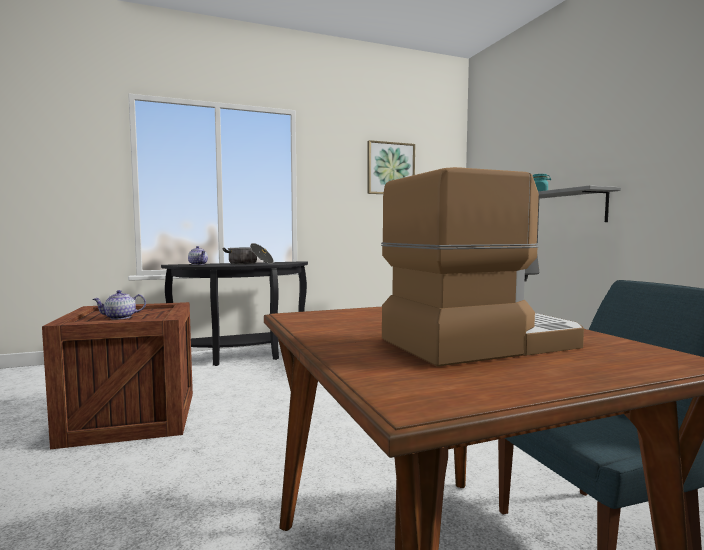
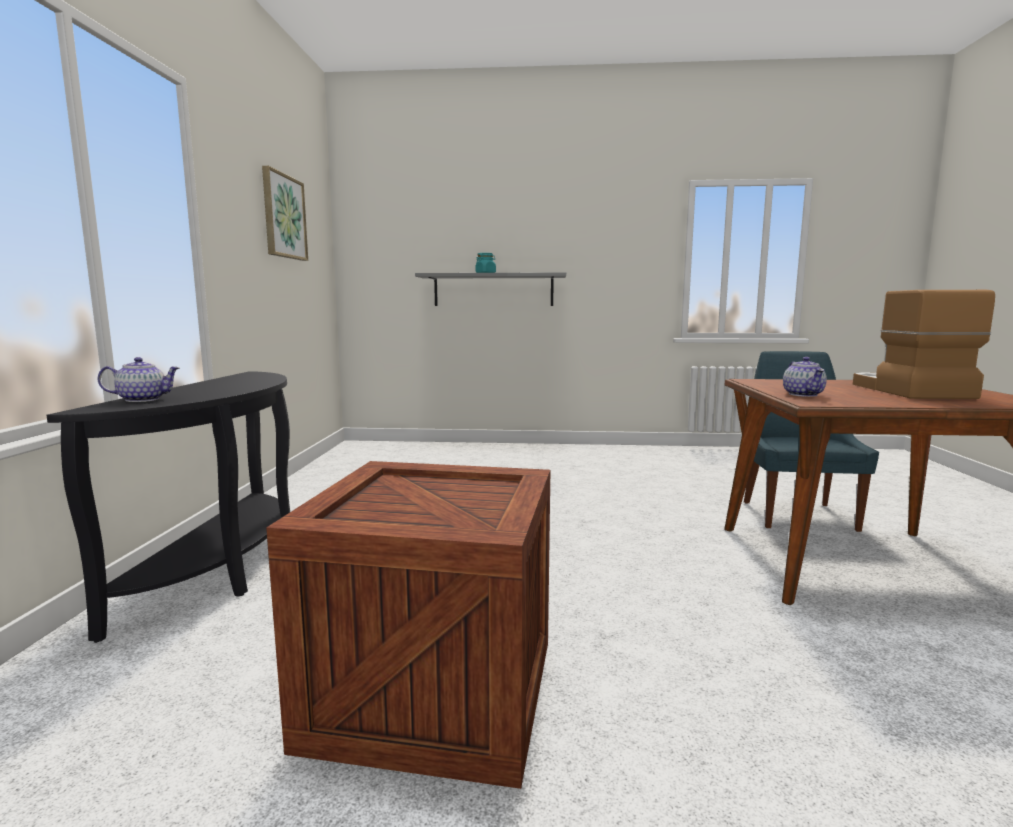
camera: 65 degrees left, 5 degrees up
teapot [93,290,146,320] -> teapot moved to [783,357,827,397]
cooking pot [223,243,274,264] -> none

